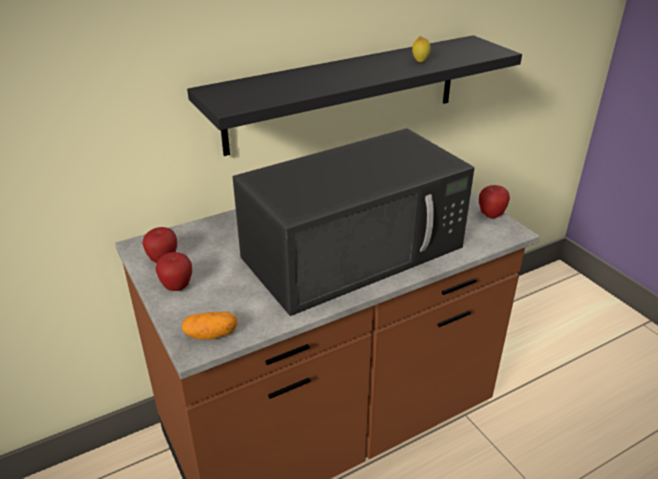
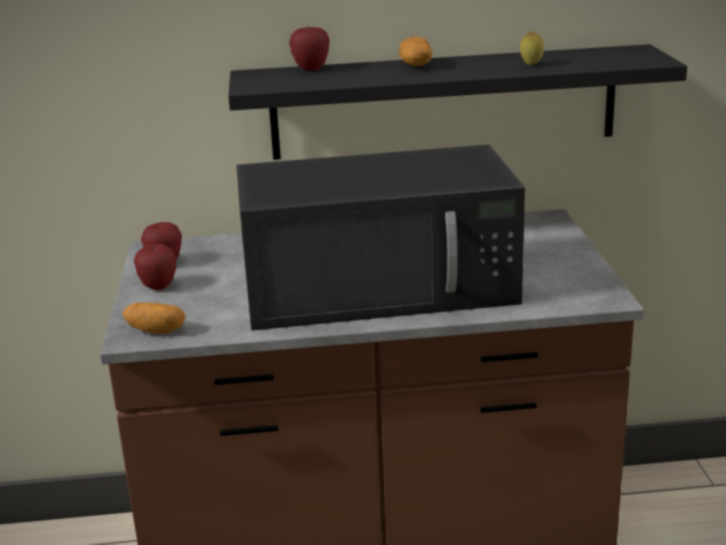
camera: 25 degrees right, 10 degrees down
apple [479,185,510,219] -> apple moved to [289,26,330,71]
none -> potato [399,36,432,66]

